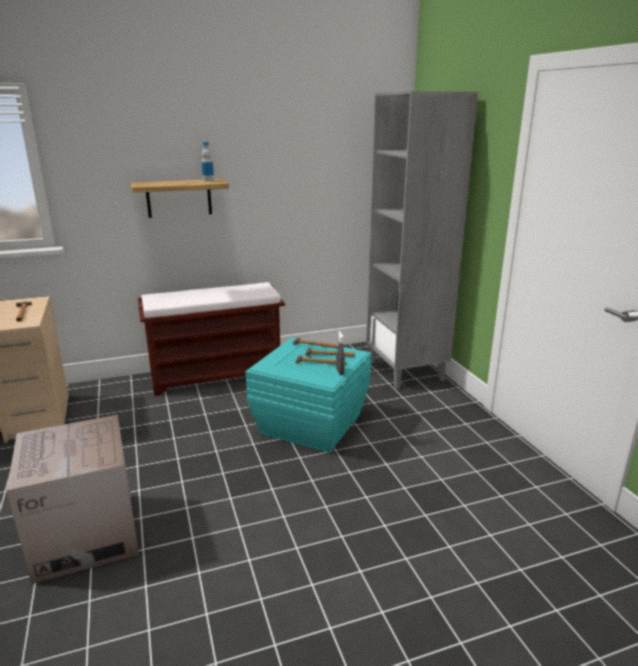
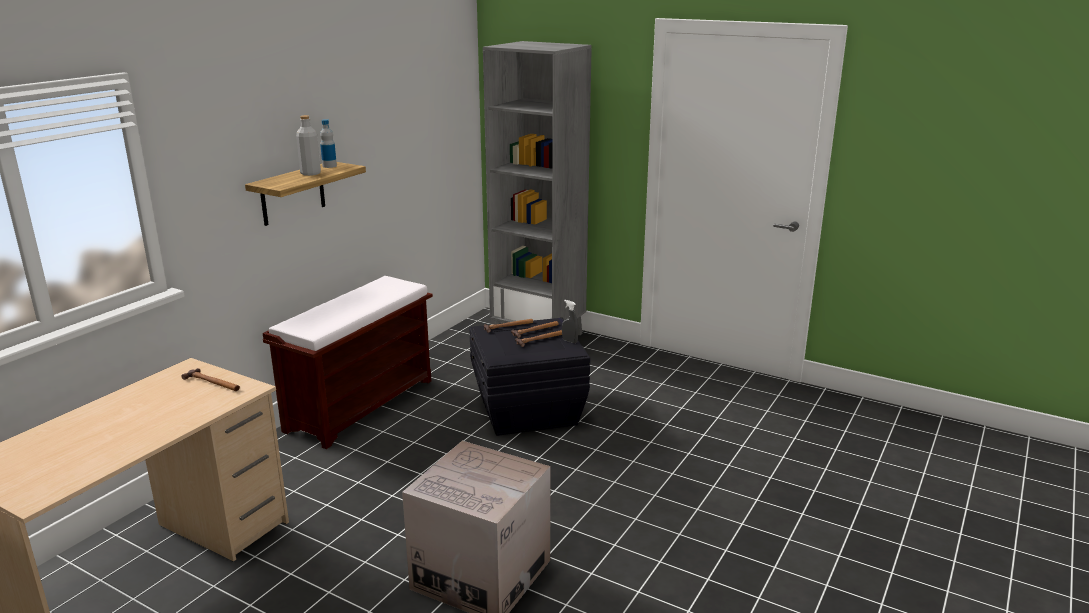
camera: 40 degrees left, 0 degrees up
turquoise storage box [246,337,371,453] -> black storage box [469,318,590,436]
none -> grey bottle [296,115,321,176]

